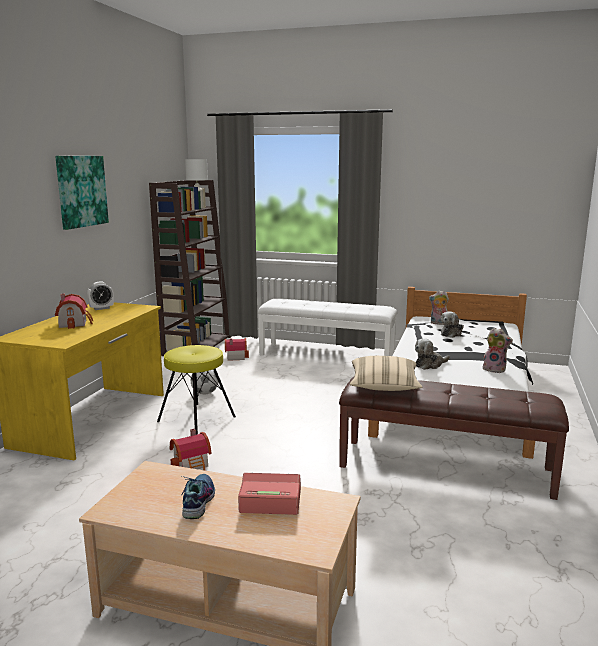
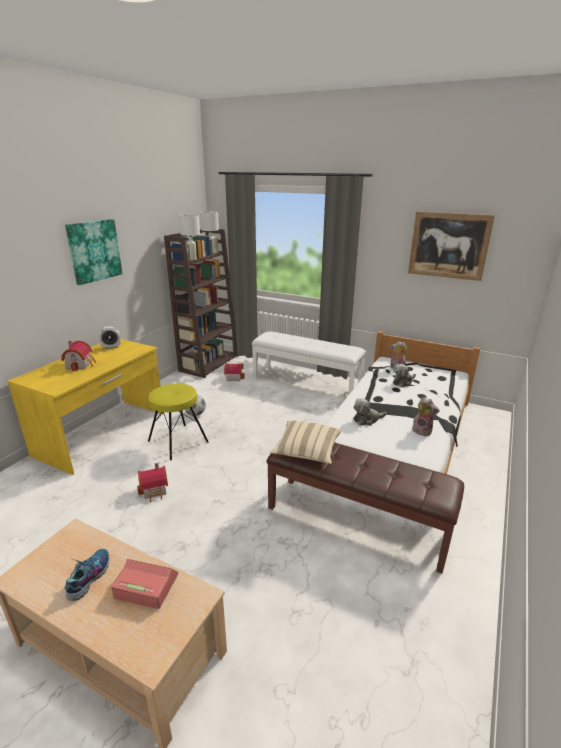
camera: 10 degrees right, 10 degrees up
none -> white table lamp [179,214,200,260]
none -> picture [408,212,495,281]

